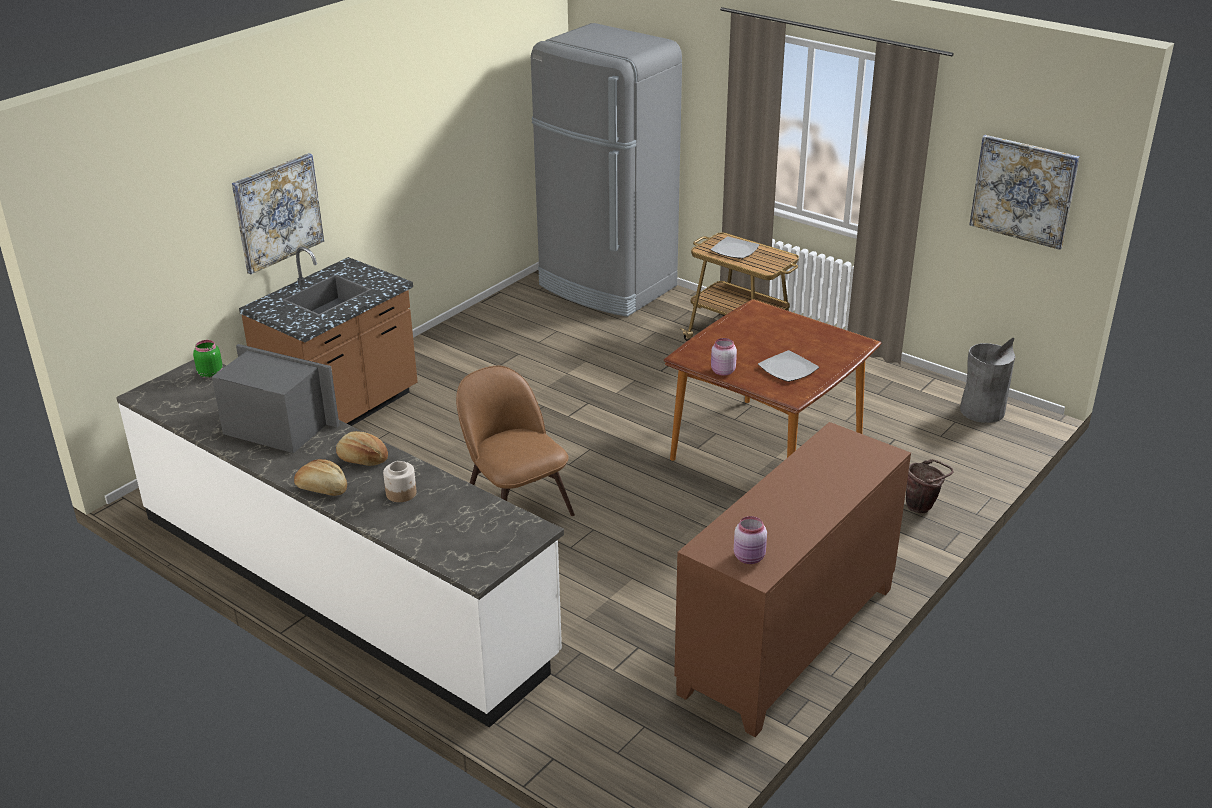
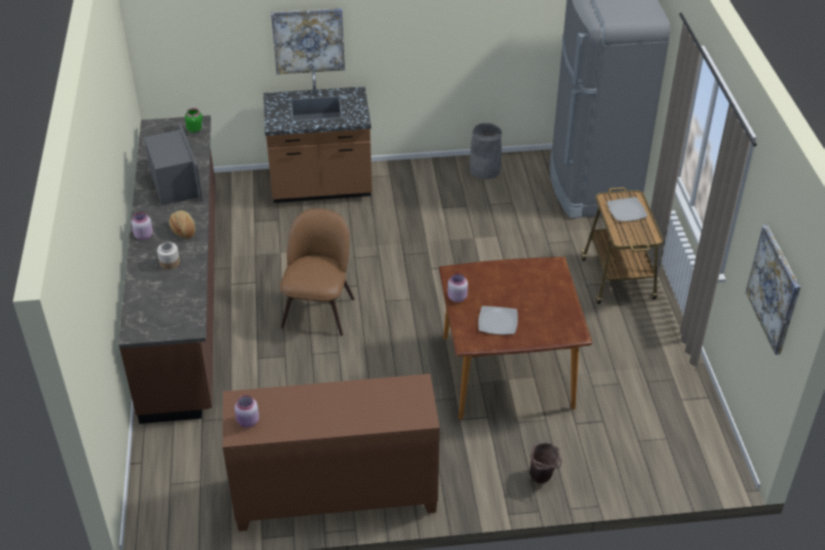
camera: 45 degrees right, 10 degrees up
white counter [116,360,564,727] -> brown counter [119,115,216,424]
bread [294,459,347,496] -> pink jar [131,212,153,240]
grey trash can [960,338,1015,423] -> grey trash can moved to [470,123,502,179]

